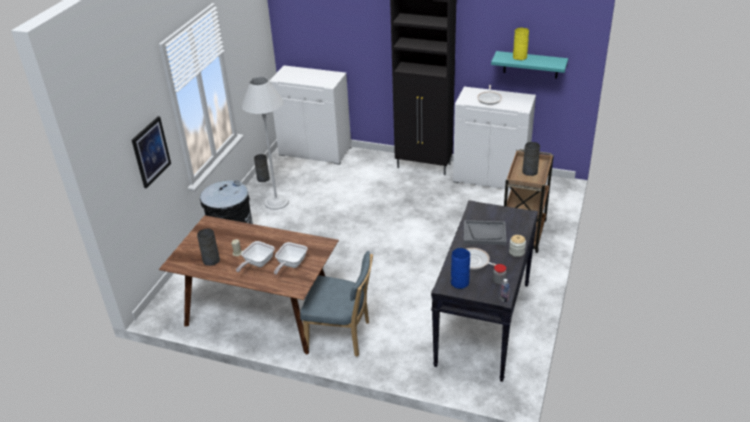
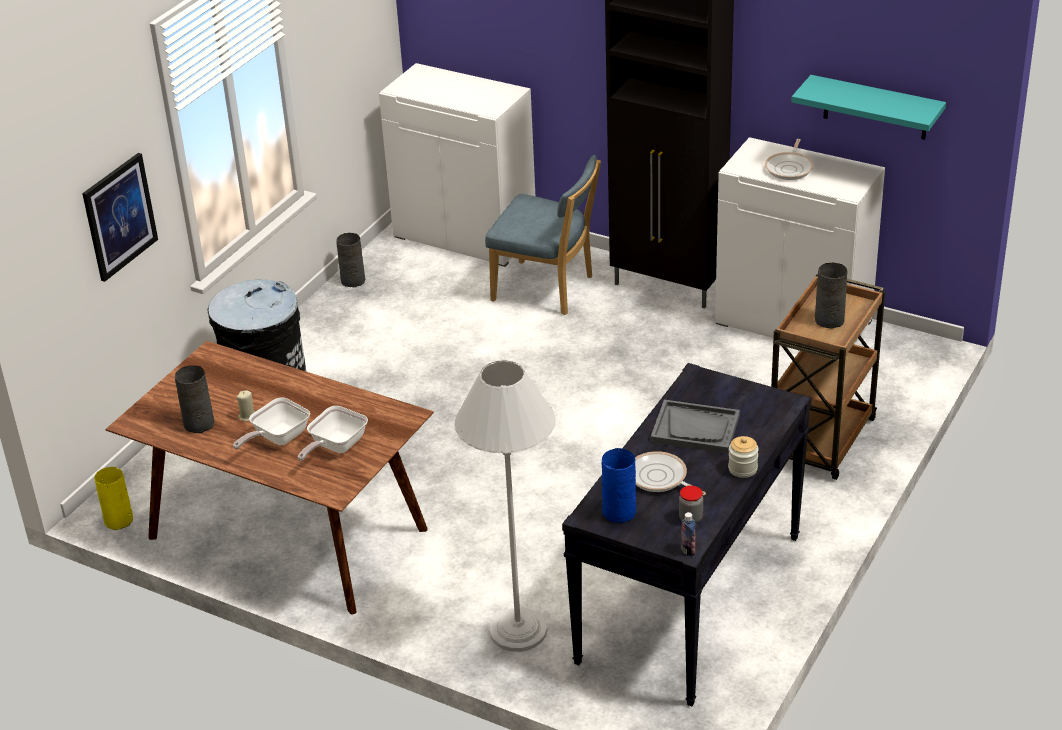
camera: 10 degrees right, 0 degrees up
white floor lamp [241,77,289,210] -> white floor lamp moved to [455,360,556,652]
blue chair [300,251,373,357] -> blue chair moved to [485,155,601,315]
yellow vase [513,27,529,60] -> yellow vase moved to [94,467,133,530]

